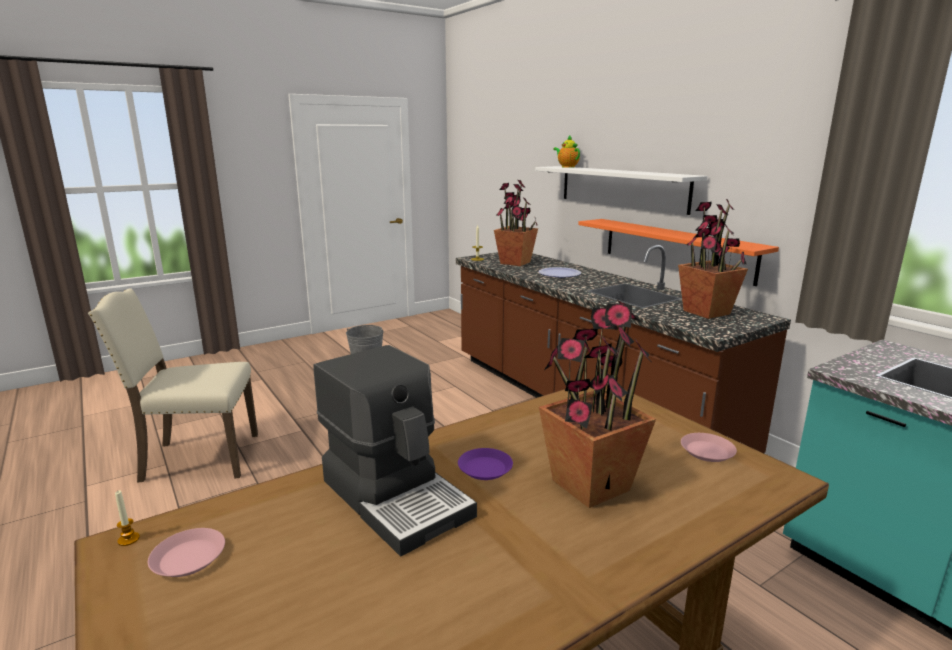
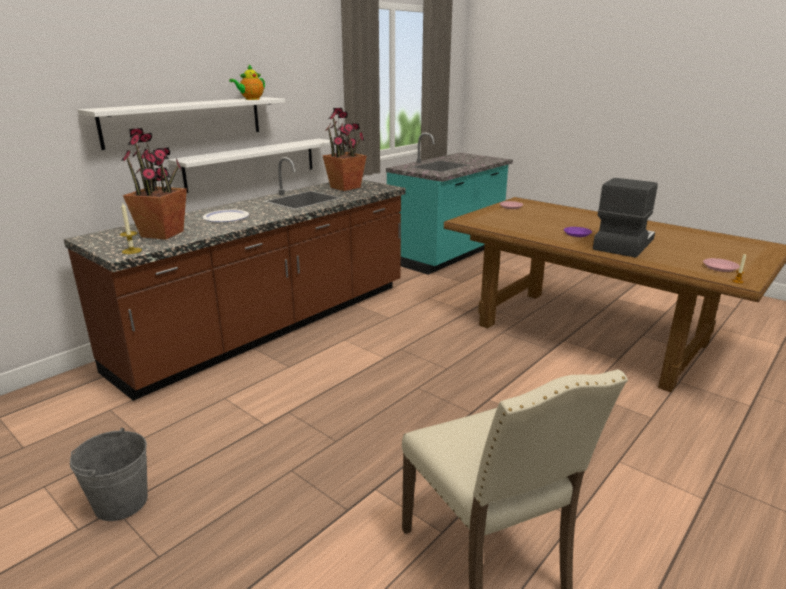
camera: 105 degrees left, 5 degrees up
potted plant [539,300,656,508] -> none
teapot [553,135,580,168] -> teapot moved to [229,65,265,100]
orange shelf [578,219,779,286] -> white shelf [168,139,334,193]

